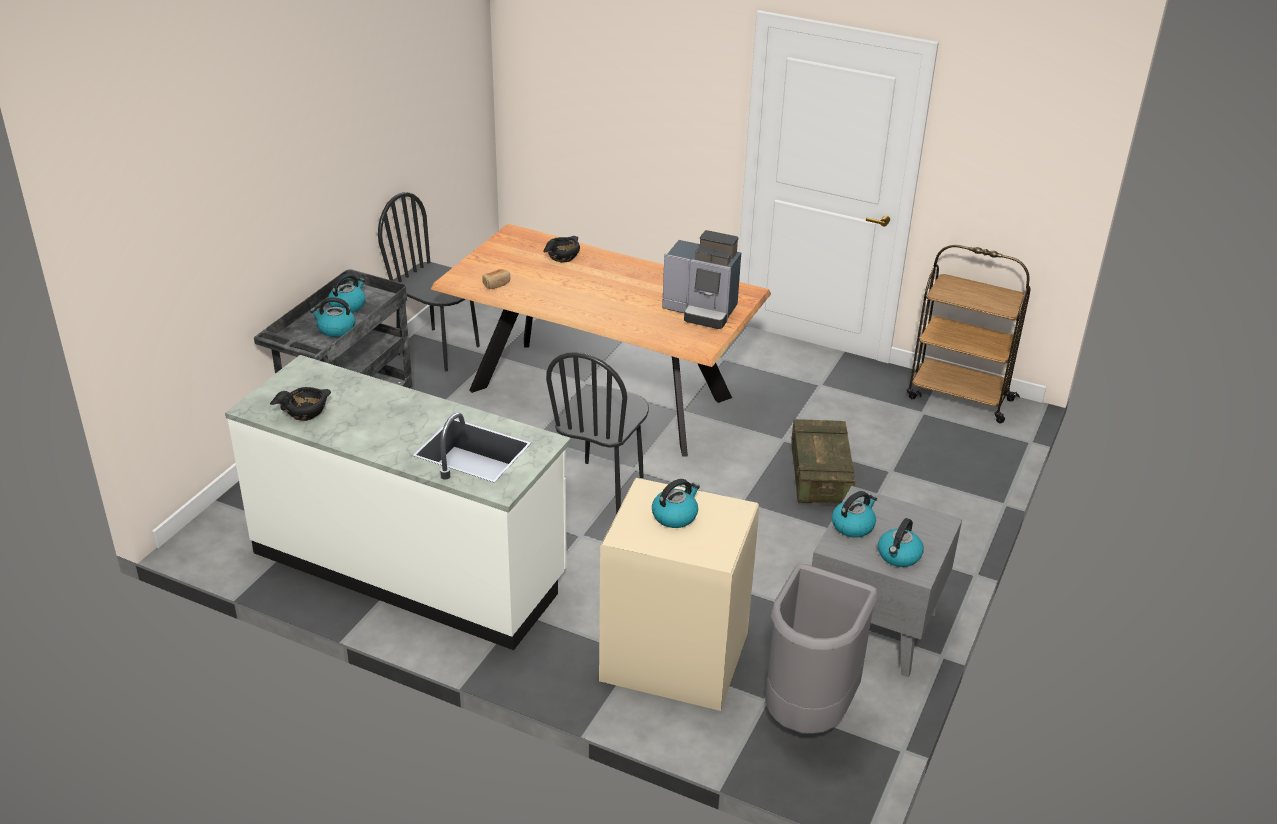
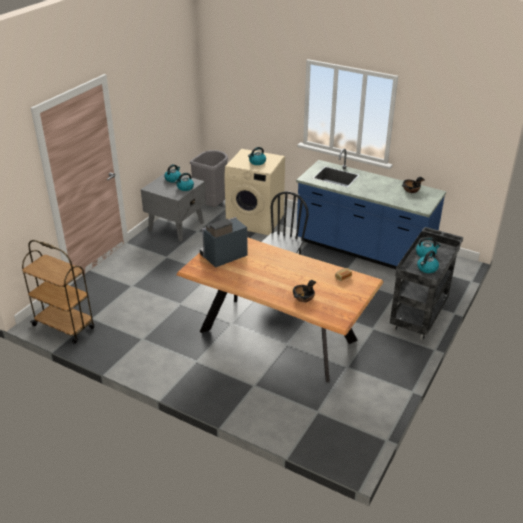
camera: 175 degrees left, 0 degrees up
white counter [225,355,571,650] -> blue counter [296,149,446,269]
black chair [378,192,480,371] -> none
coffee machine [662,230,741,329] -> coffee machine turned 60 degrees counterclockwise [200,217,248,268]
crate [791,419,855,504] -> none

